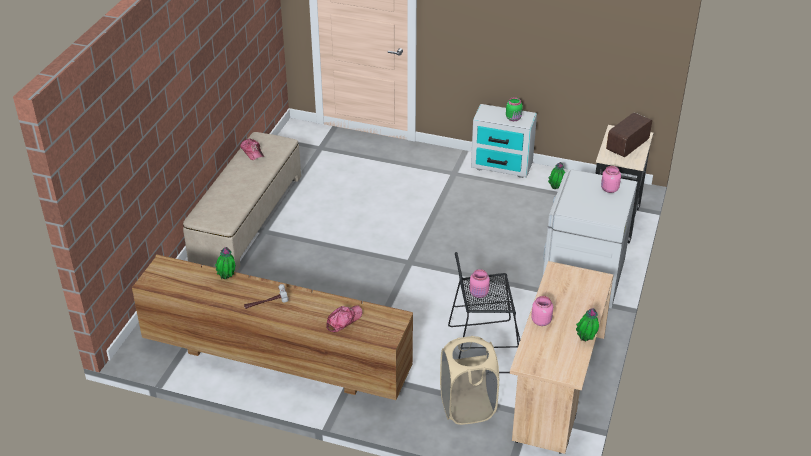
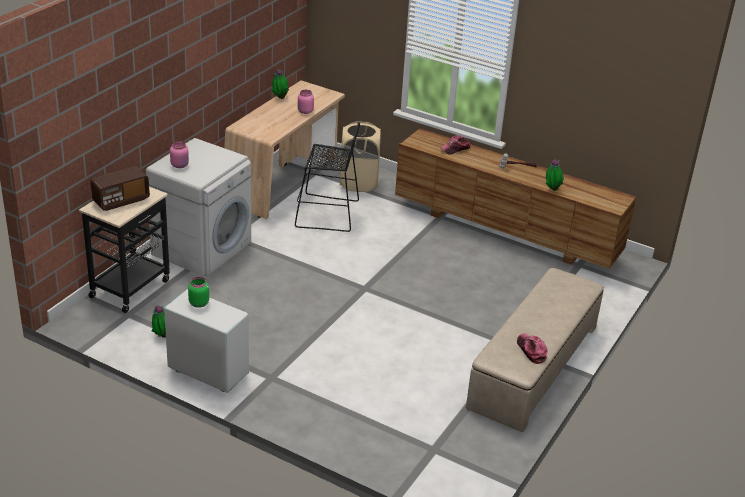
camera: 170 degrees left, 5 degrees down
pink jar [469,269,490,298] -> none

